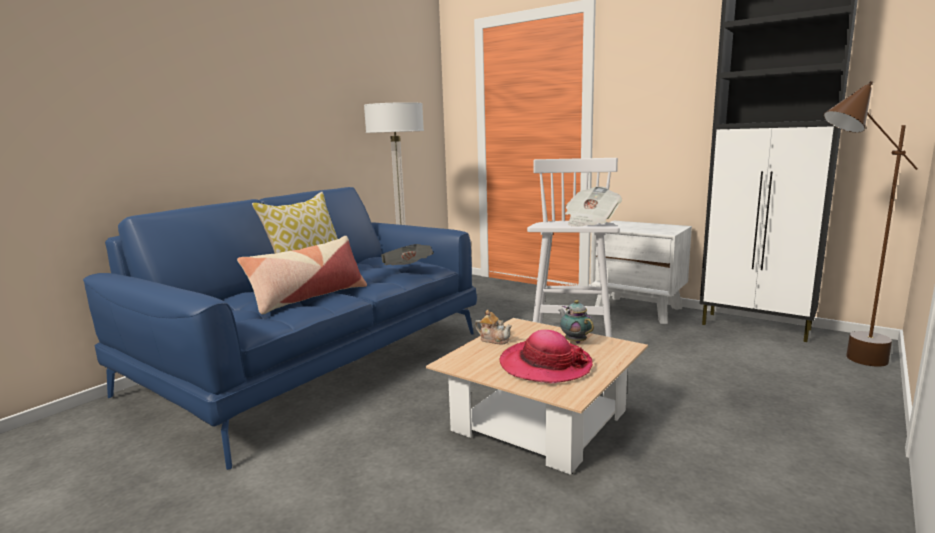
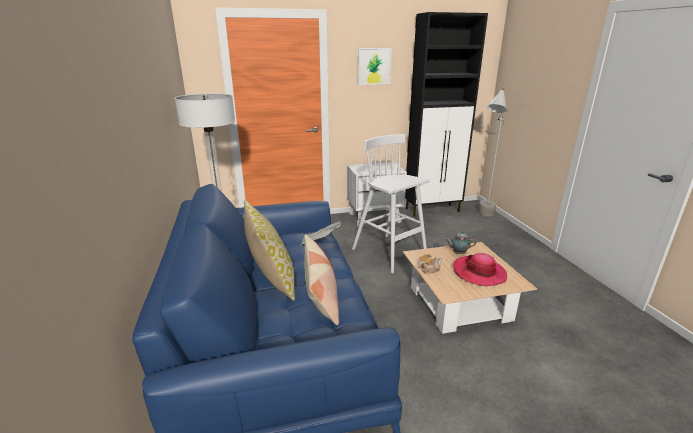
camera: 50 degrees left, 10 degrees up
newspaper [565,186,622,227] -> none
brown floor lamp [824,81,918,367] -> grey floor lamp [478,88,507,217]
none -> picture [358,48,392,85]

